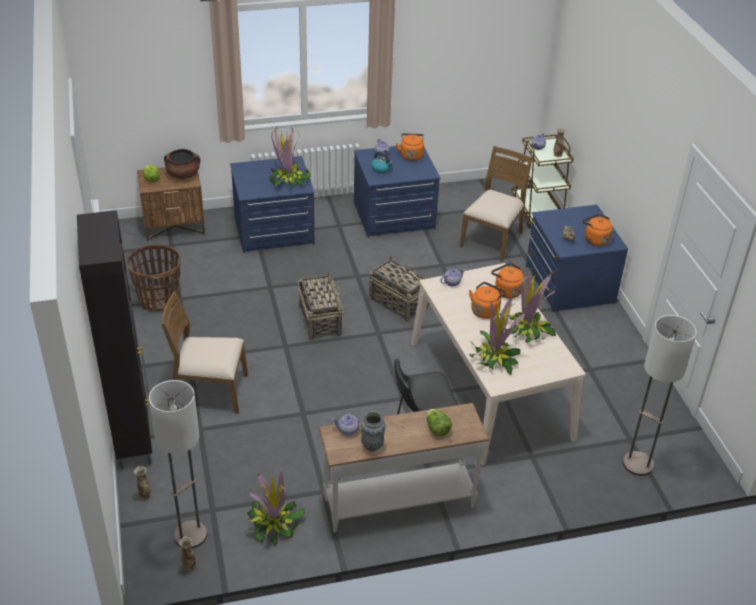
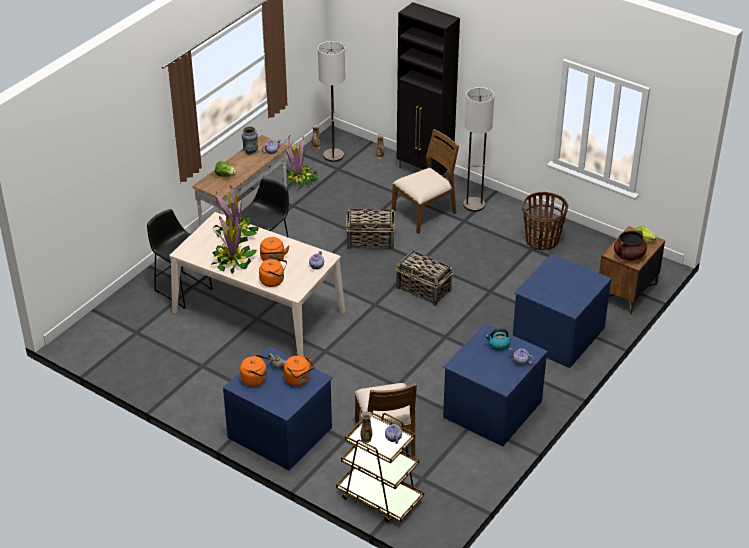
camera: 140 degrees right, 0 degrees up
potted plant [270,126,311,190] -> none
basket [369,256,428,322] -> basket moved to [346,208,396,250]
orange kettle [395,133,424,161] -> orange kettle moved to [284,356,315,386]
floor lamp [623,315,697,476] -> floor lamp moved to [463,87,494,212]
none -> black stool [147,209,213,309]

